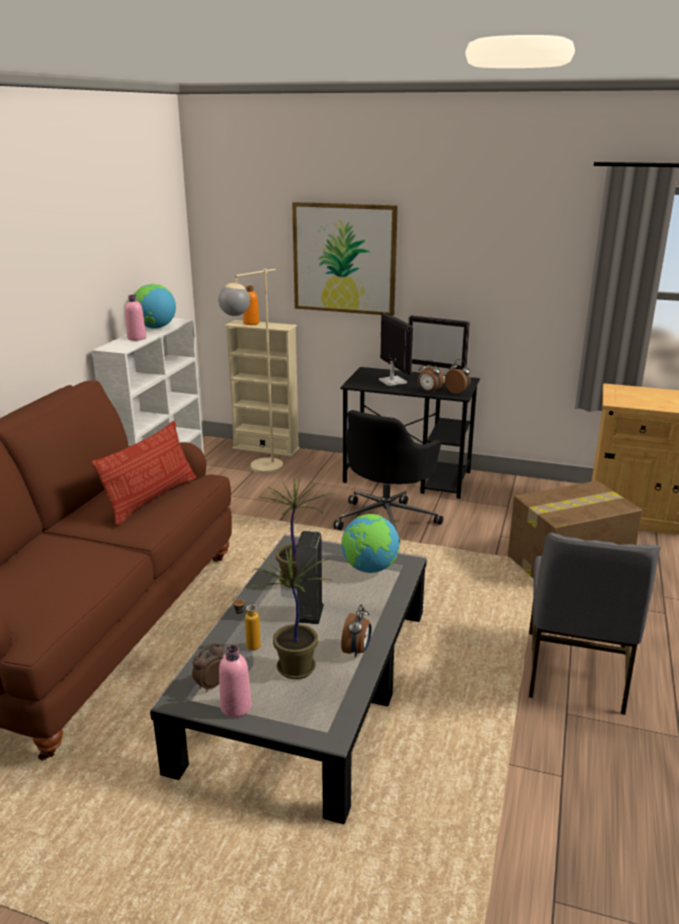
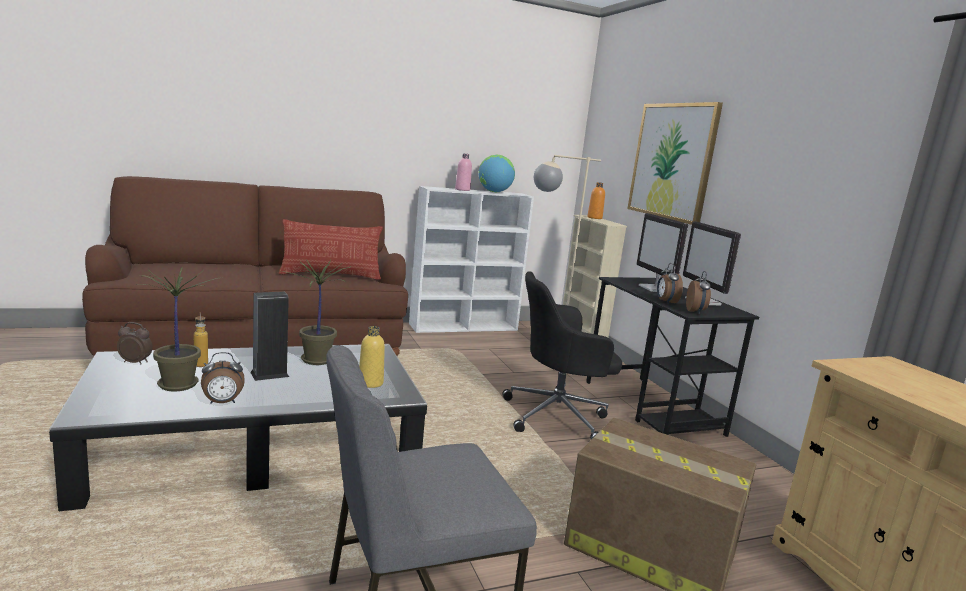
camera: 50 degrees right, 10 degrees down
pink bottle [219,645,252,718] -> none
globe [341,514,399,573] -> yellow bottle [359,326,385,388]
monitor [379,312,413,386] -> monitor turned 135 degrees clockwise [637,213,688,292]

